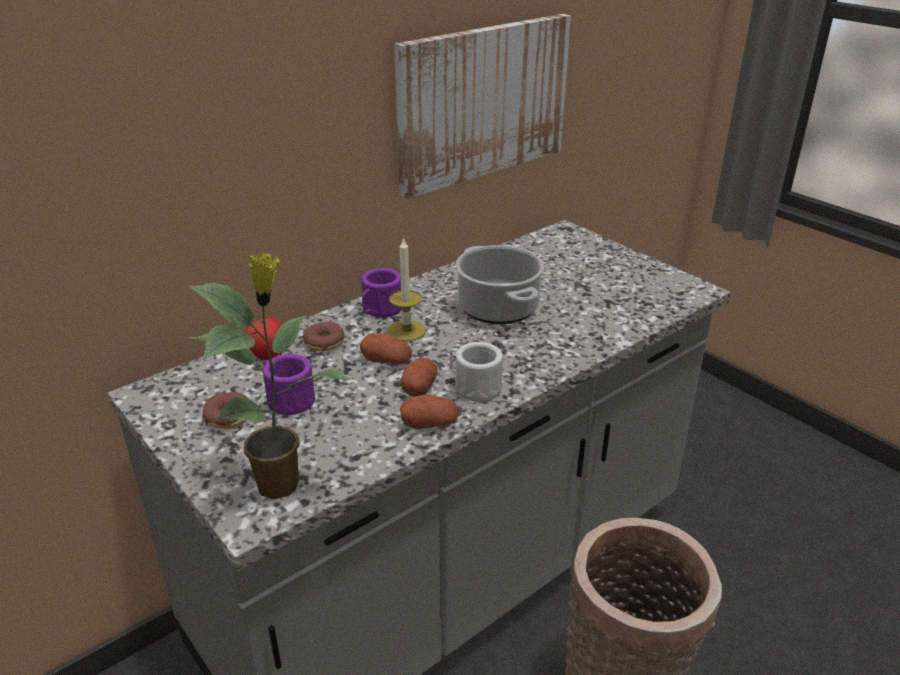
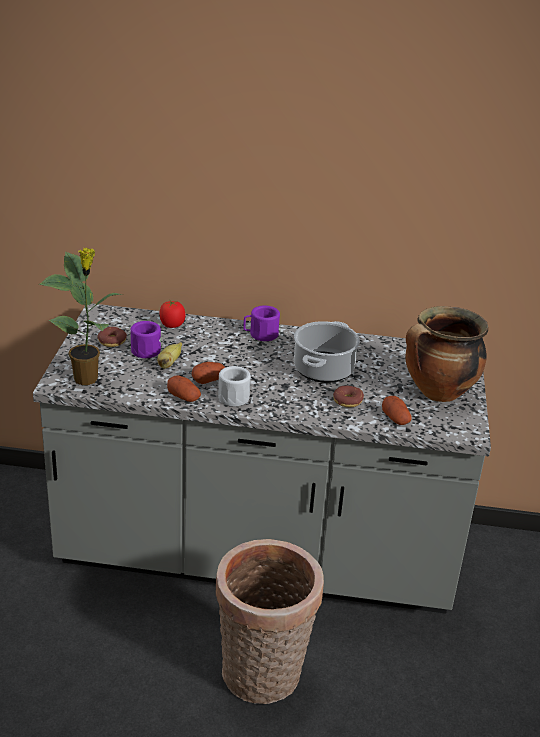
camera: 45 degrees right, 0 degrees up
donut [303,321,345,351] -> donut moved to [333,386,364,407]
potato [360,333,412,364] -> potato moved to [382,396,412,425]
candle [388,237,426,341] -> none
picture [394,14,571,199] -> none
none -> banana [157,342,182,369]
none -> cooking pot [405,306,488,402]

